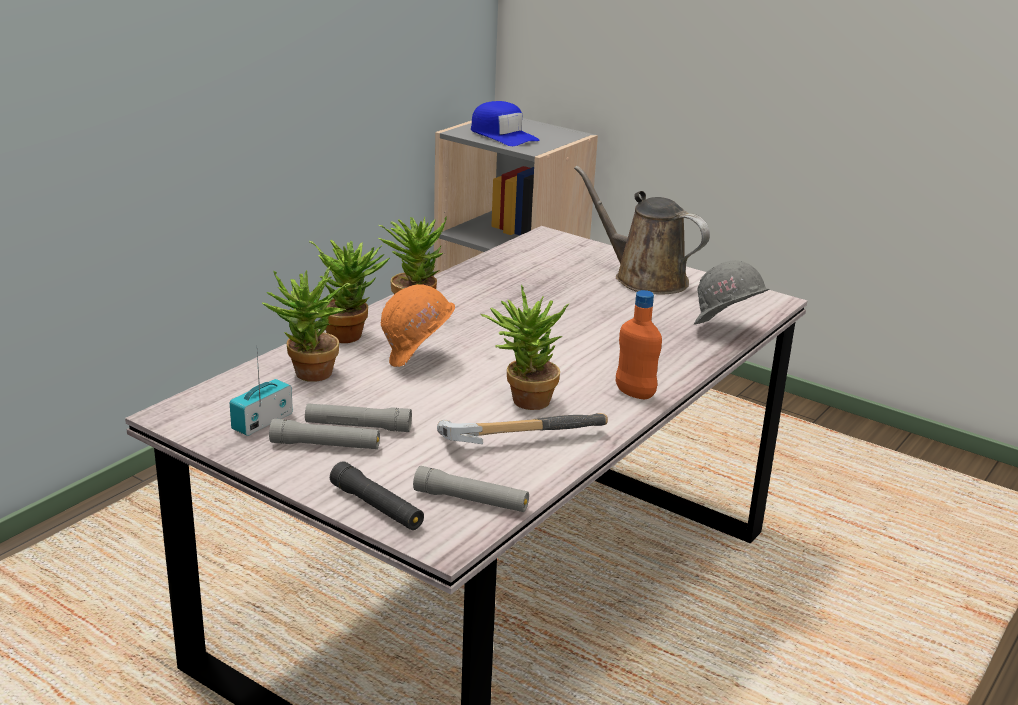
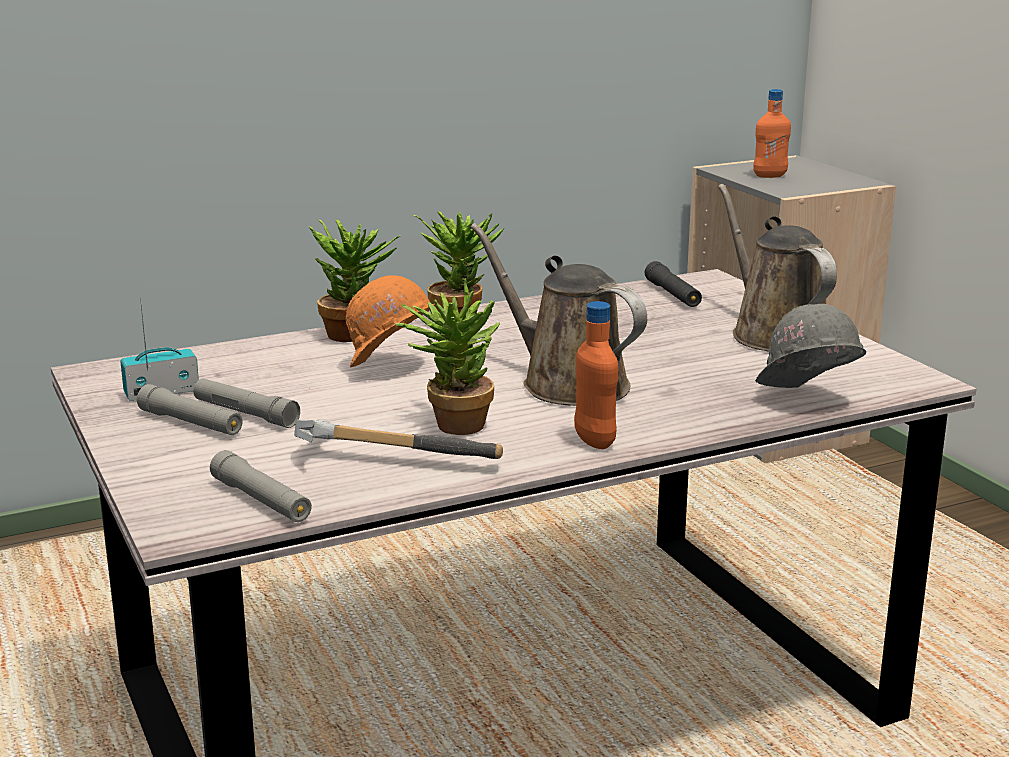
camera: 30 degrees right, 5 degrees down
potted plant [262,266,350,382] -> none
black flashlight [330,461,424,530] -> black flashlight moved to [645,261,702,307]
blue cap [471,101,539,146] -> orange bottle [753,89,791,178]
none -> brown watering can [470,223,647,406]

